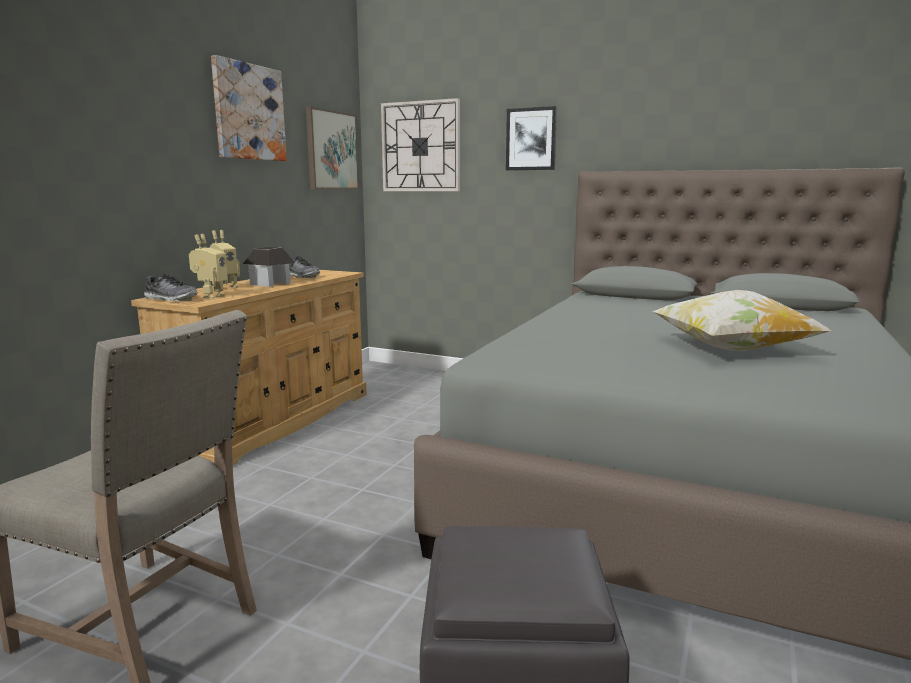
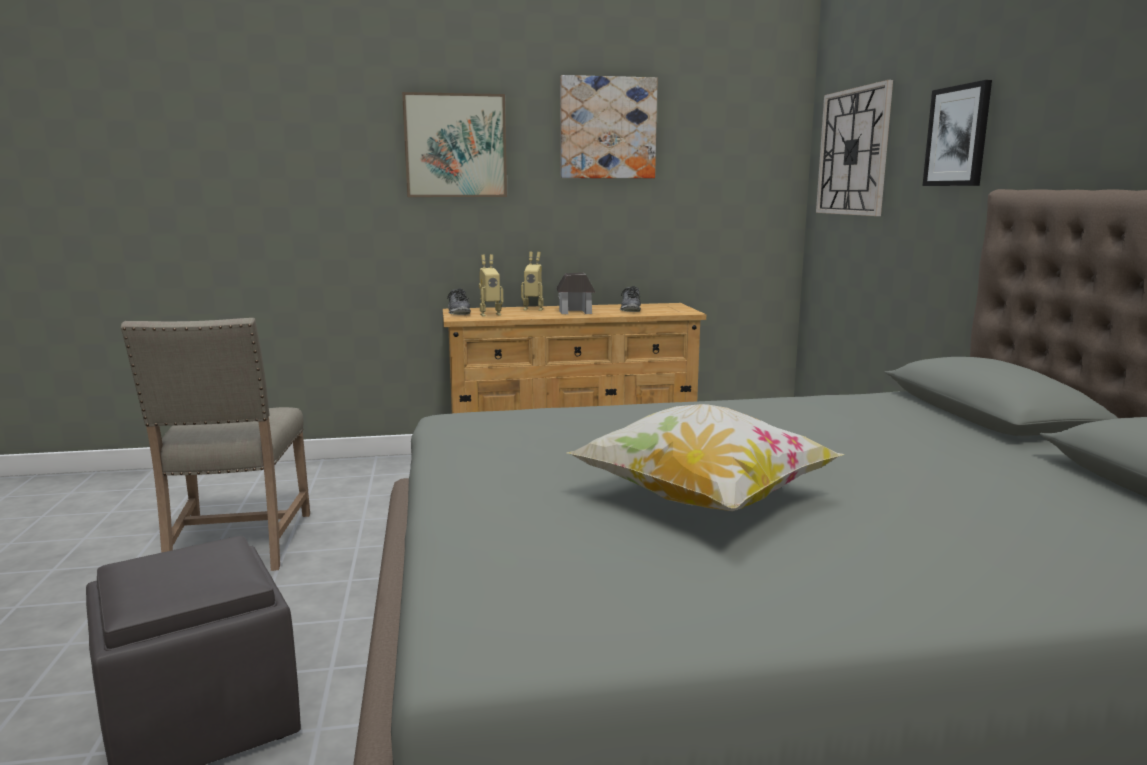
camera: 55 degrees right, 0 degrees up
picture [306,107,359,189] -> picture moved to [402,92,507,197]

